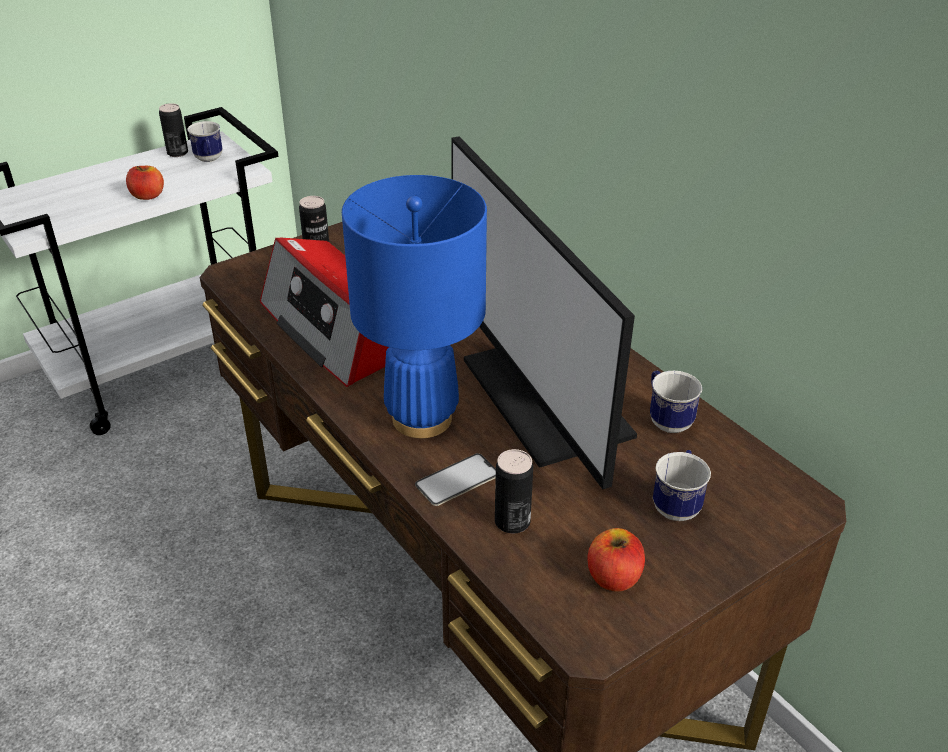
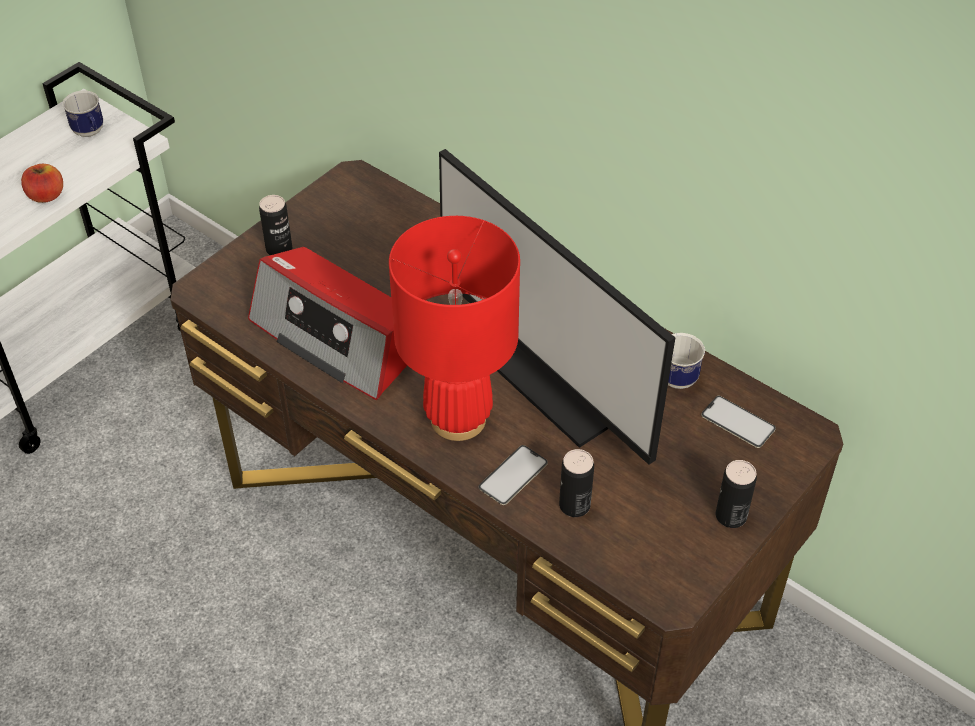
camera: 15 degrees left, 10 degrees up
can [159,103,188,157] -> can moved to [716,460,757,528]
blue table lamp [342,175,487,438] -> red table lamp [389,216,520,441]
apple [587,528,645,592] -> none
mug [653,450,711,521] -> none
none -> phone [701,396,776,448]

